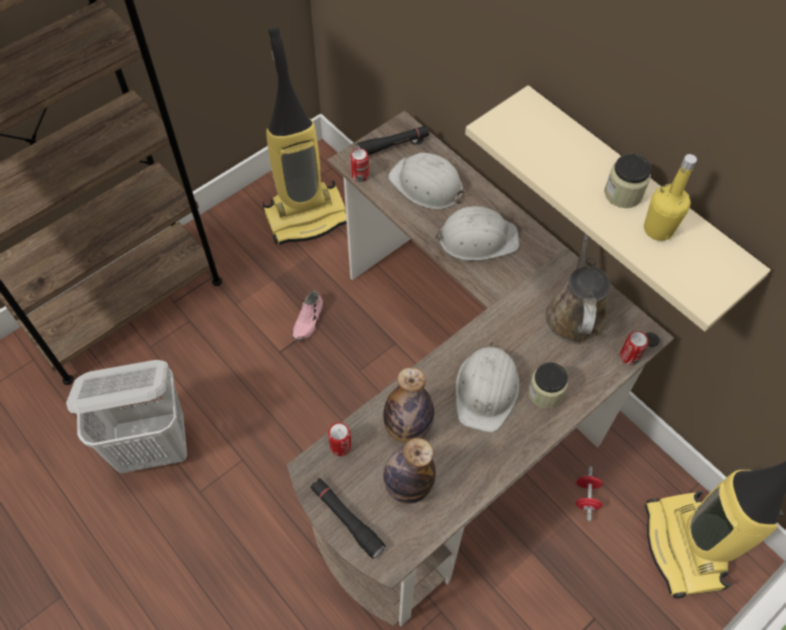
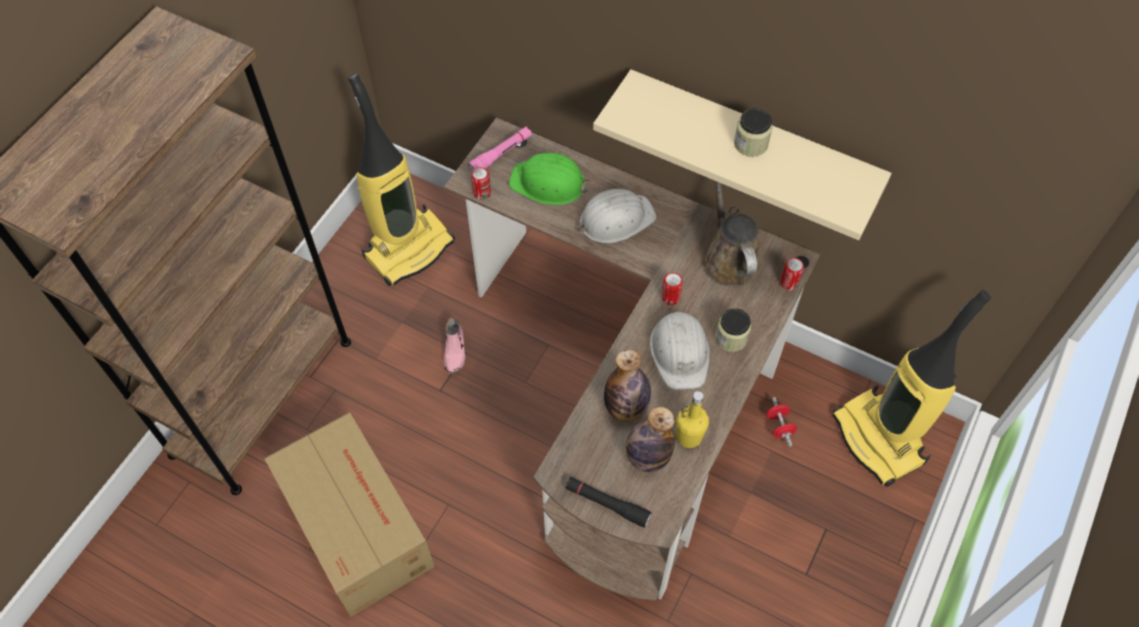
camera: 20 degrees left, 0 degrees up
white laundry basket [66,360,187,473] -> cardboard box [264,412,435,617]
can [328,422,352,456] -> can moved to [661,272,683,305]
black flashlight [357,125,430,155] -> pink flashlight [468,127,532,172]
white hard hat [388,153,466,210] -> green hard hat [509,153,590,205]
yellow bottle [644,154,697,241] -> yellow bottle moved to [676,391,709,448]

